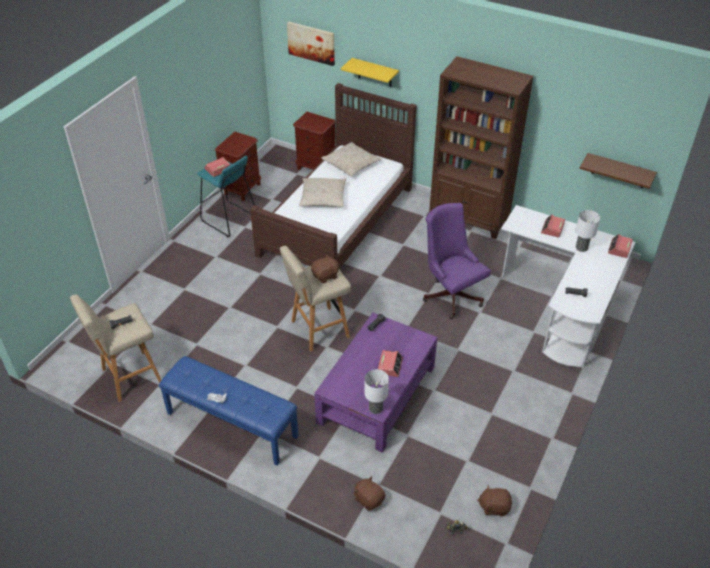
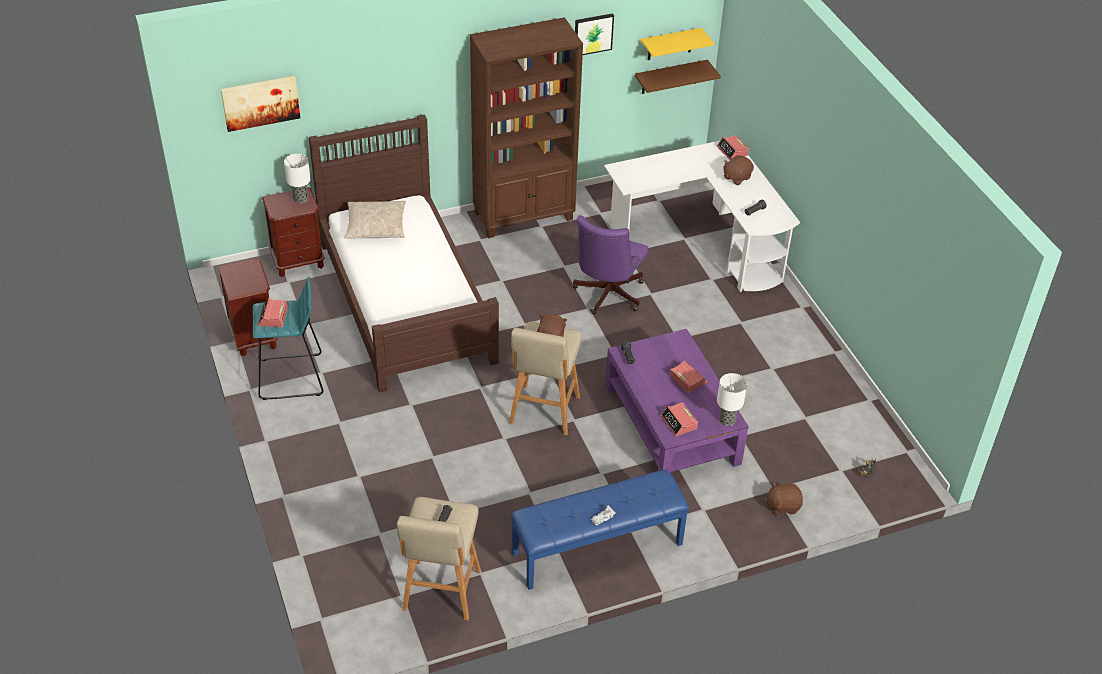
camera: 50 degrees left, 0 degrees up
beige pillow [299,178,346,207] -> none
yellow shelf [341,58,399,87] -> yellow shelf moved to [641,28,714,60]
purple office chair [423,203,491,319] -> purple office chair turned 75 degrees counterclockwise [573,215,649,314]
brown plush toy [478,485,512,517] -> brown plush toy moved to [724,155,754,185]
alarm clock [541,215,565,238] -> alarm clock moved to [660,402,698,436]
table lamp [575,210,600,252] -> table lamp moved to [284,154,311,203]
none -> picture [575,13,614,55]

